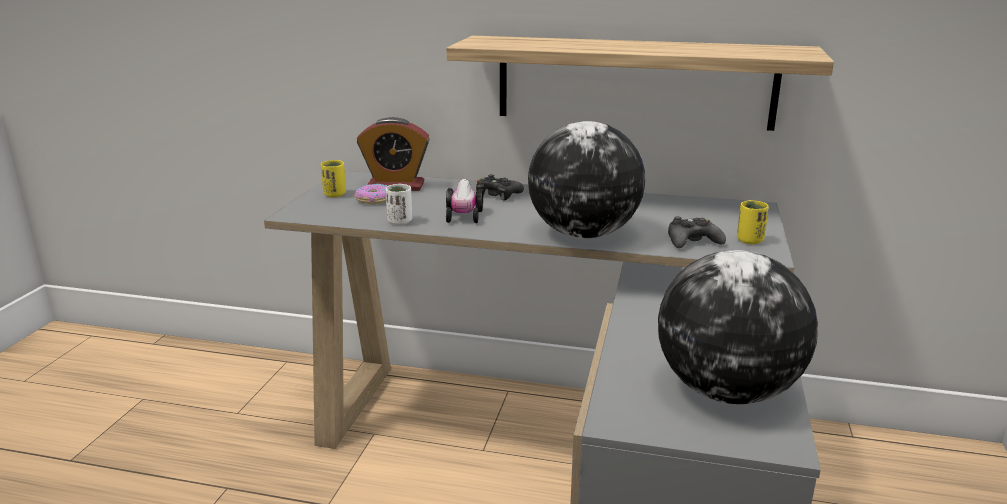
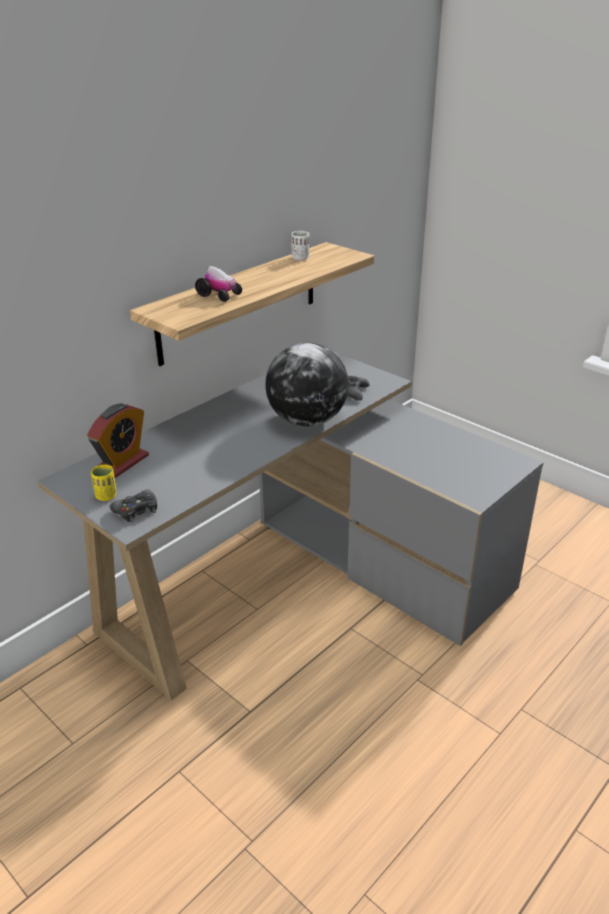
camera: 60 degrees left, 10 degrees up
donut [354,184,387,204] -> none
white cup [386,184,412,225] -> white cup moved to [291,231,309,261]
toy car [446,179,483,223] -> toy car moved to [195,266,242,302]
black game controller [476,175,524,201] -> black game controller moved to [110,490,157,522]
globe [658,250,818,404] -> none
yellow cup [737,200,769,244] -> none

